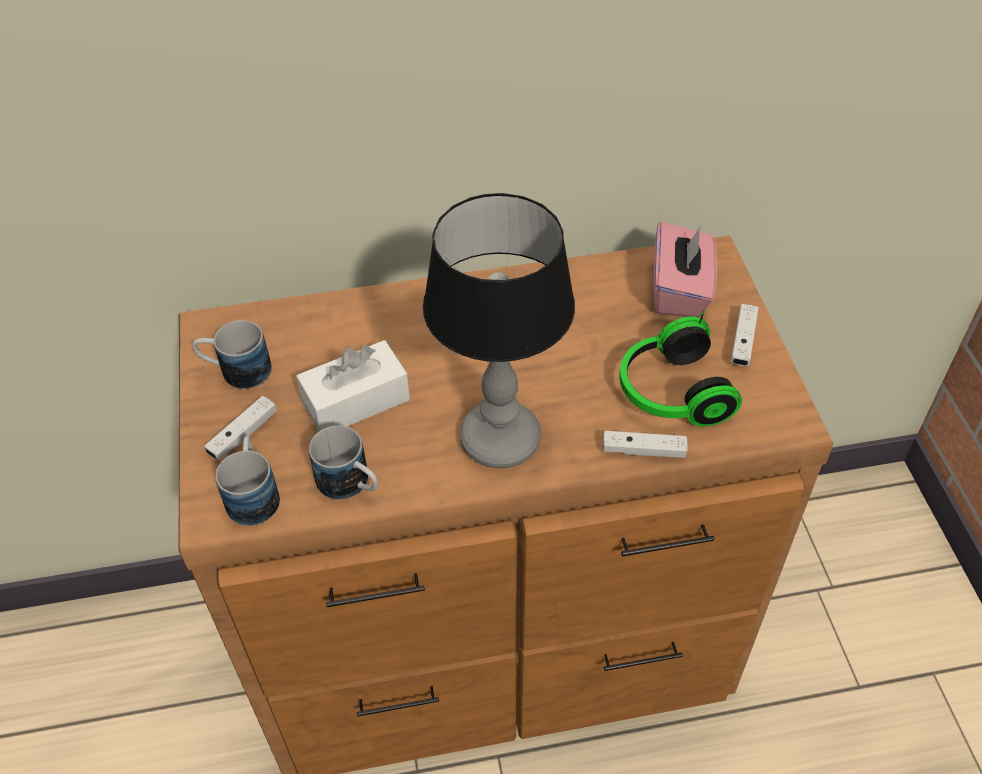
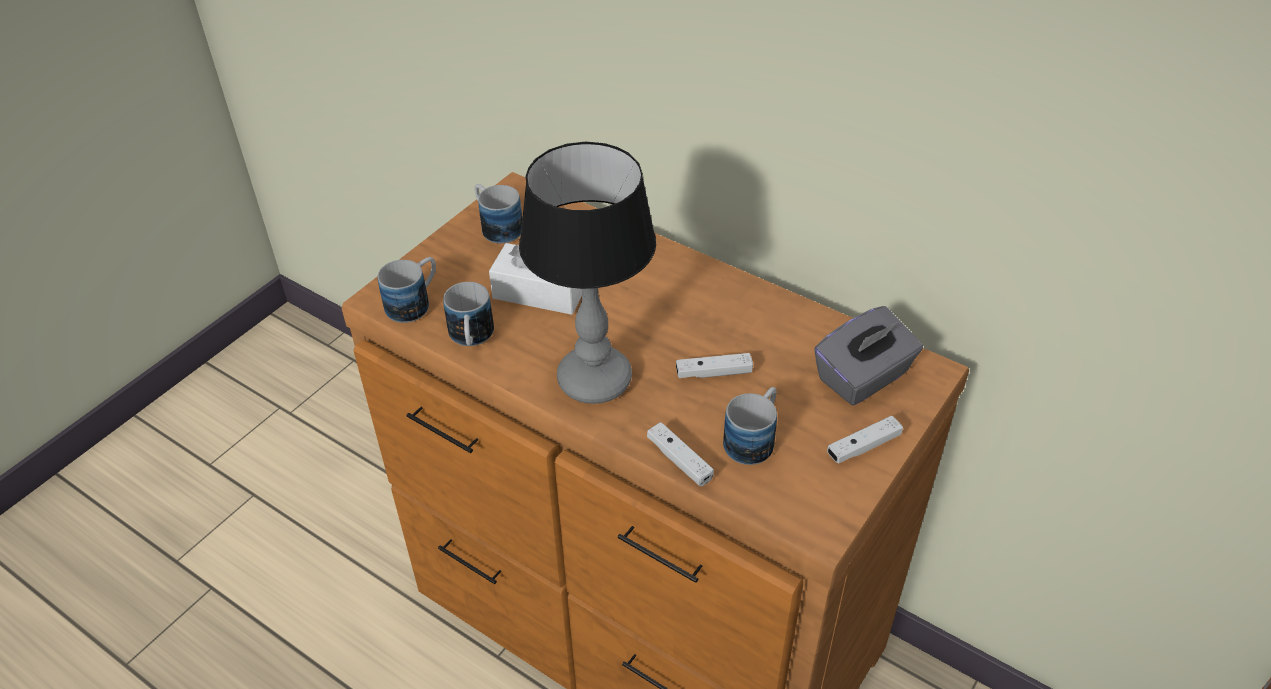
camera: 45 degrees right, 5 degrees down
white game controller [204,396,277,461] -> white game controller moved to [676,353,753,378]
headphones [619,309,742,426] -> mug [723,387,777,465]
pink tissue box [653,222,717,317] -> grey tissue box [814,306,923,405]

